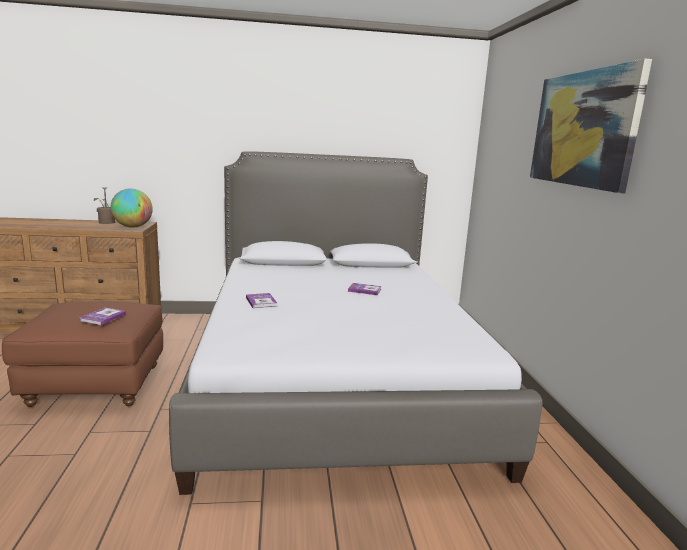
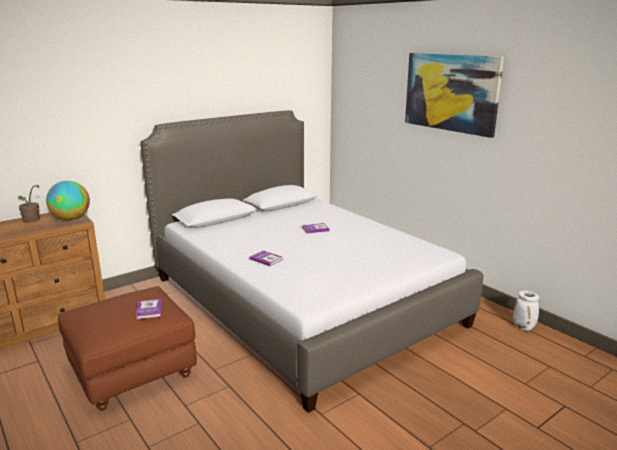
camera: 30 degrees left, 5 degrees up
none -> white vase [513,290,539,331]

